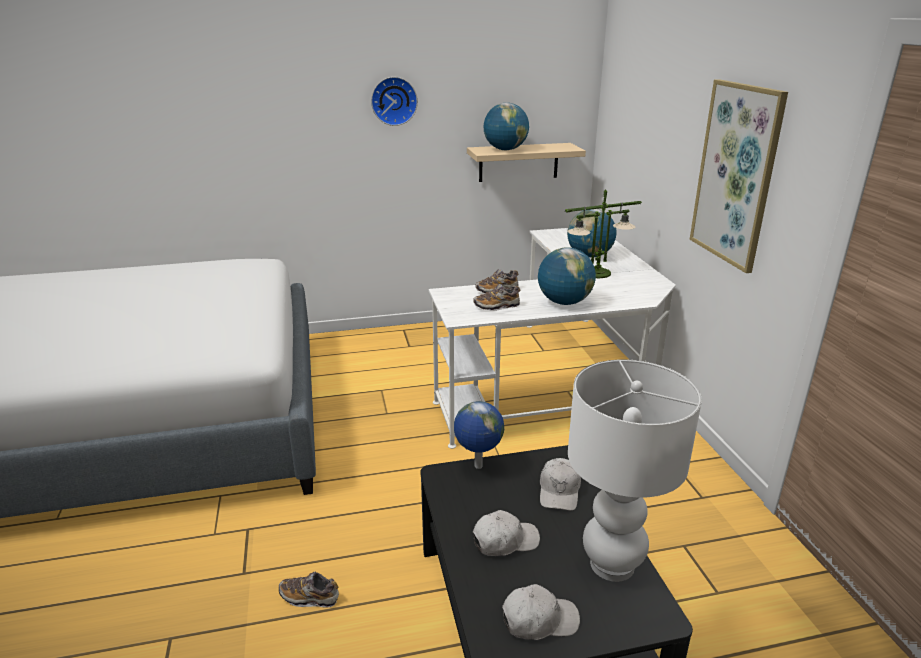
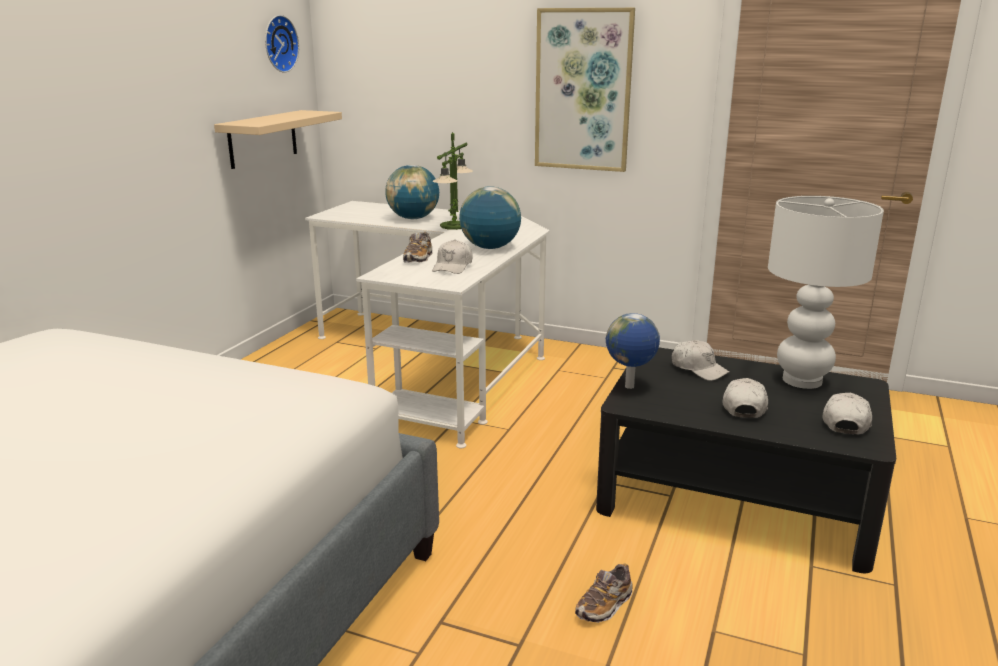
camera: 55 degrees left, 5 degrees down
wall clock [371,77,418,126] -> wall clock moved to [265,15,299,73]
shoe [473,284,521,311] -> white cap [432,240,473,274]
globe [483,103,529,150] -> none

